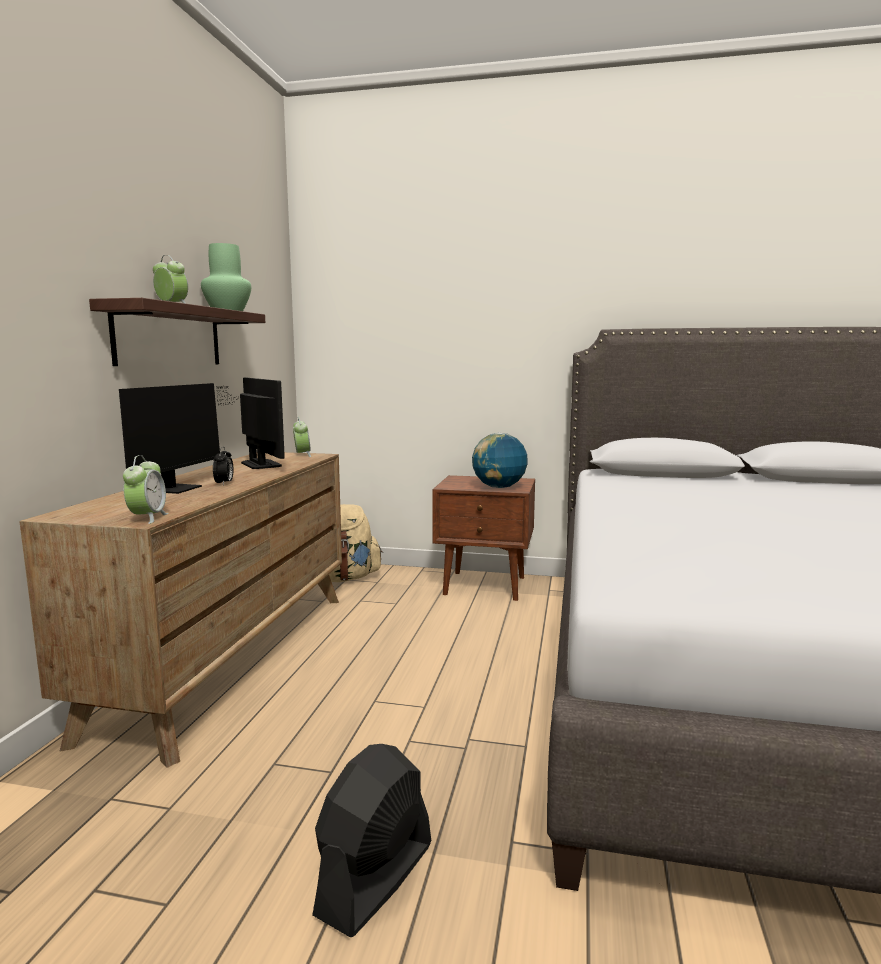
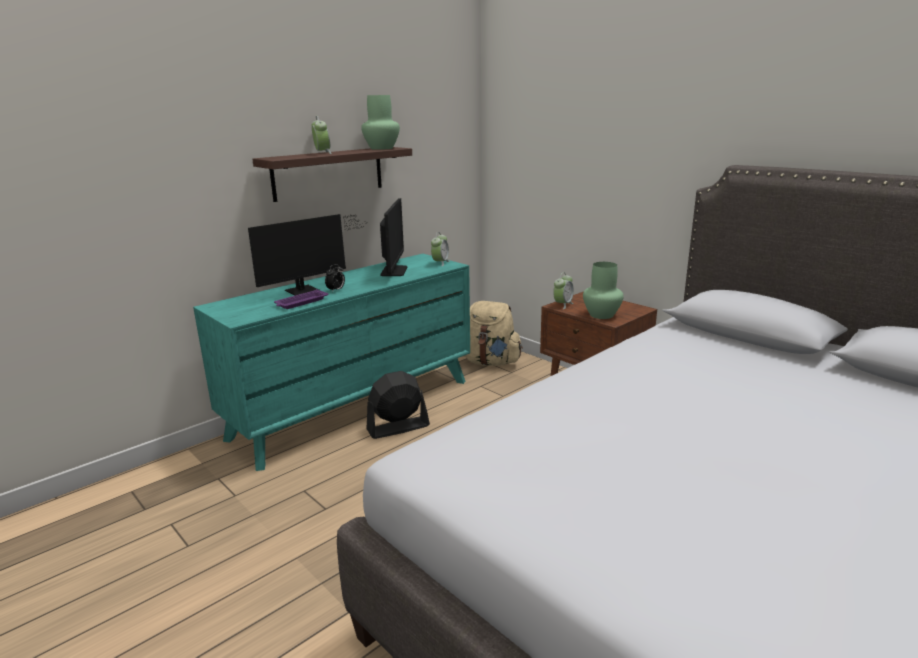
camera: 35 degrees right, 10 degrees up
brown dresser [19,452,342,768] -> turquoise dresser [193,254,470,471]
alarm clock [123,455,169,524] -> alarm clock moved to [553,272,574,309]
black fan [312,744,431,937] -> black fan moved to [366,371,430,439]
globe [472,433,528,488] -> green vase [583,262,624,319]
none -> purple tray [274,289,329,309]

